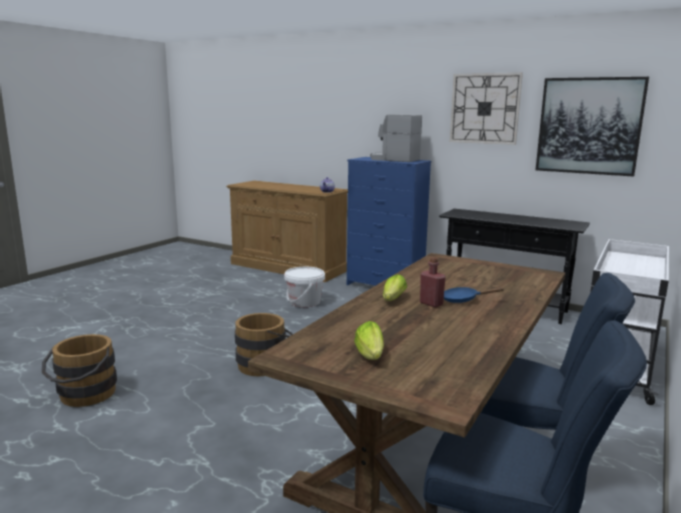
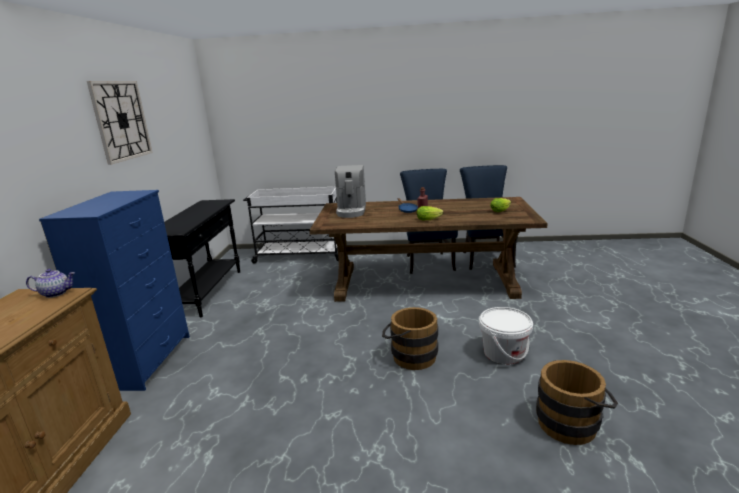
camera: 115 degrees left, 5 degrees up
white bucket [284,267,325,307] -> white bucket moved to [479,307,533,364]
coffee machine [370,114,422,162] -> coffee machine moved to [335,165,366,218]
picture [536,77,649,177] -> none

